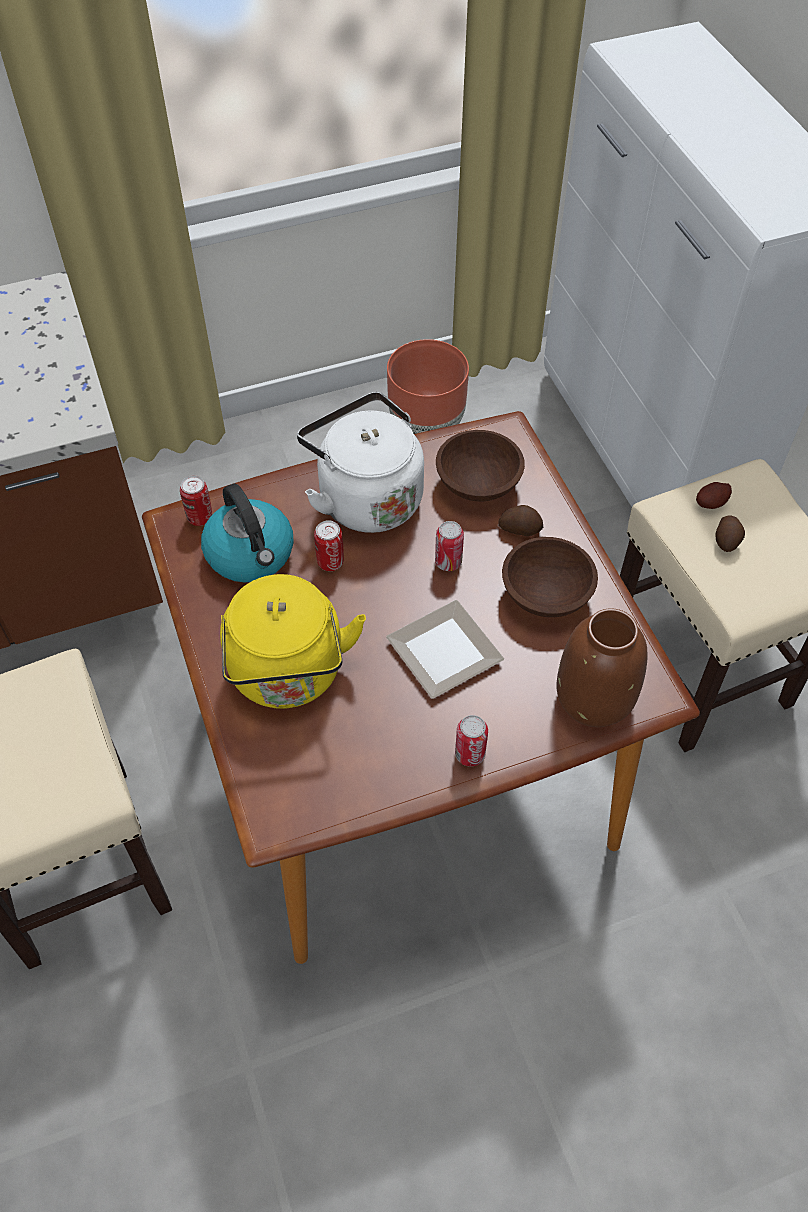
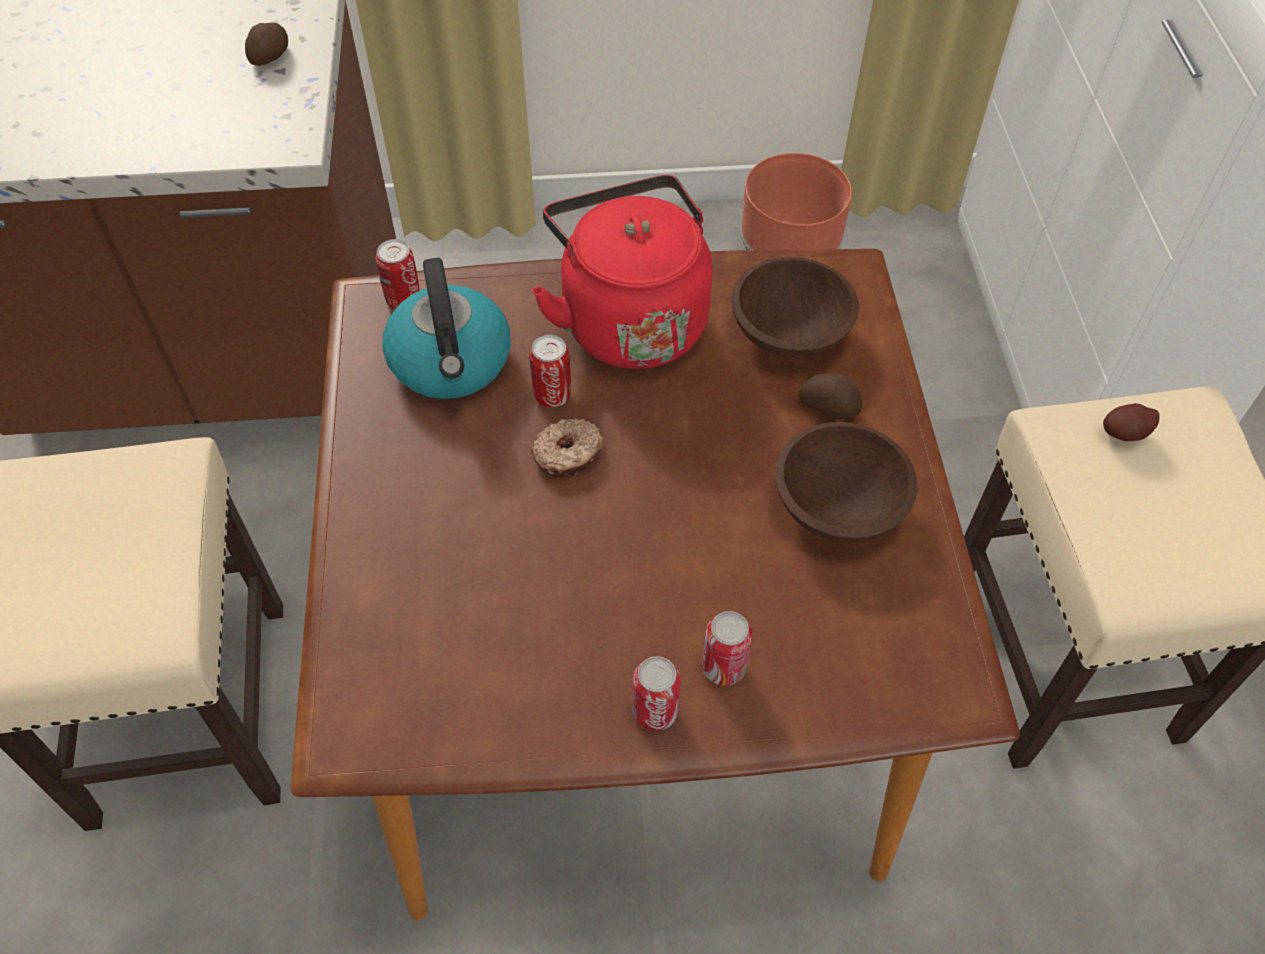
camera: 15 degrees right, 0 degrees up
yellow kettle [220,574,366,709] -> none
white kettle [297,392,424,533] -> red kettle [532,175,713,369]
plate [386,600,504,699] -> none
can [435,521,464,571] -> can moved to [702,611,752,686]
brown vase [557,608,647,727] -> none
potato [716,516,745,552] -> potato moved to [245,23,288,66]
none -> donut [531,418,603,477]

